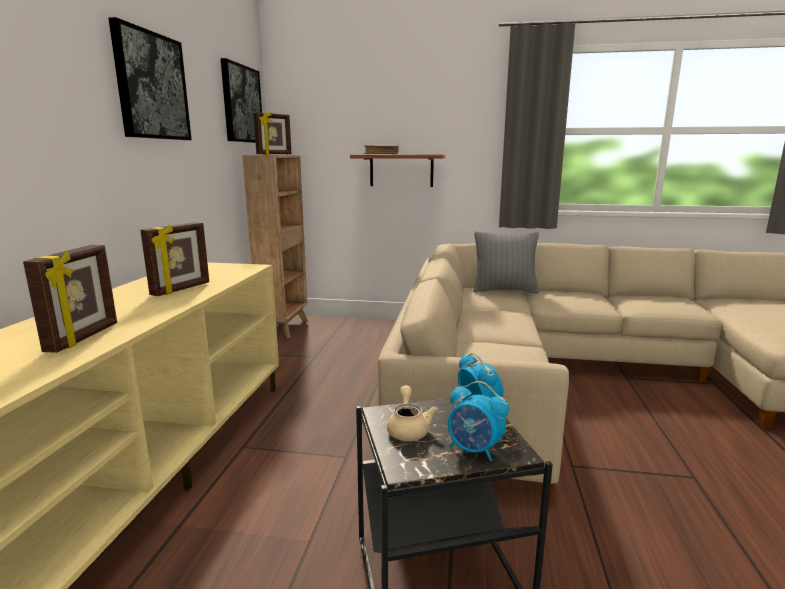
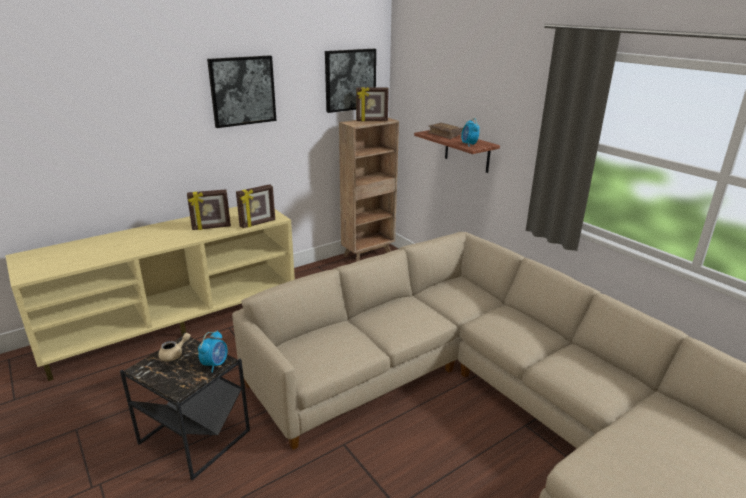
camera: 45 degrees right, 10 degrees up
picture frame [23,245,117,353] -> picture frame moved to [236,184,275,228]
alarm clock [448,381,509,461] -> alarm clock moved to [461,118,480,146]
grey pillow [473,231,539,294] -> none

